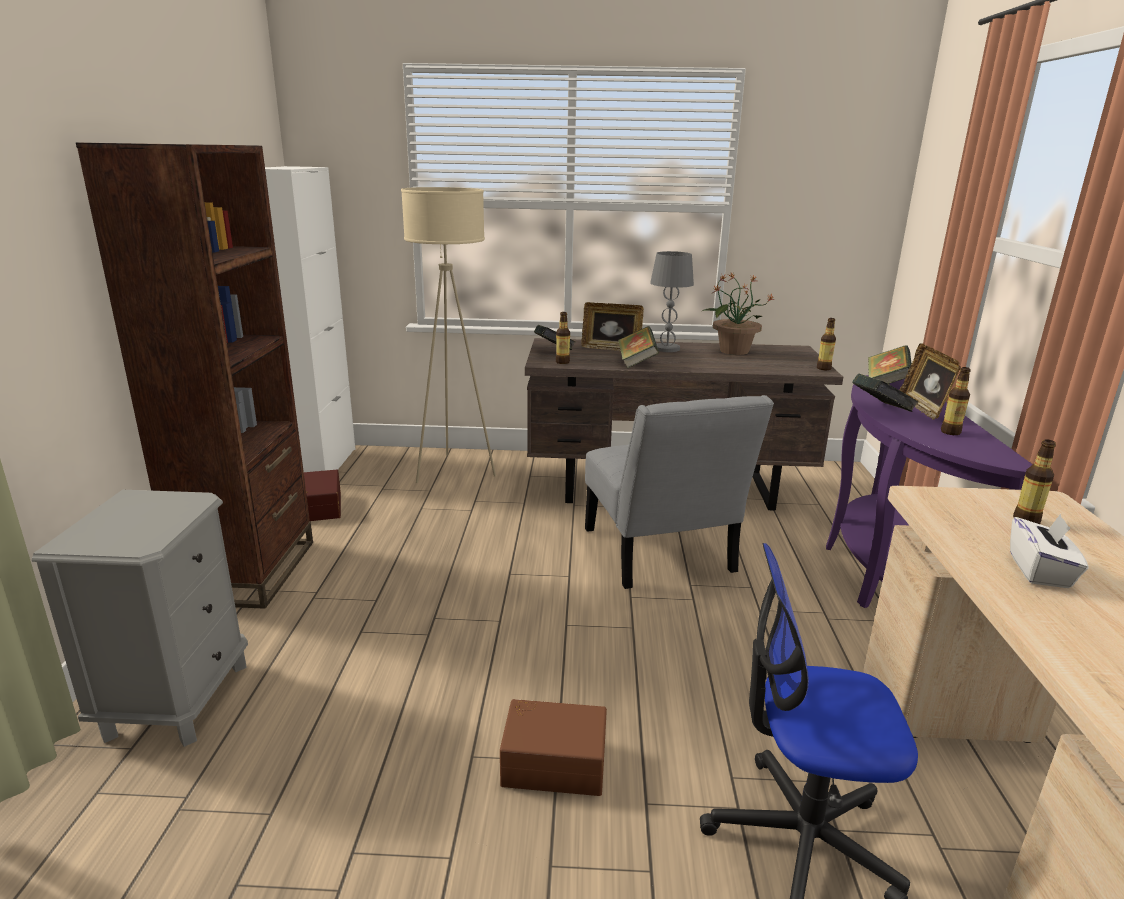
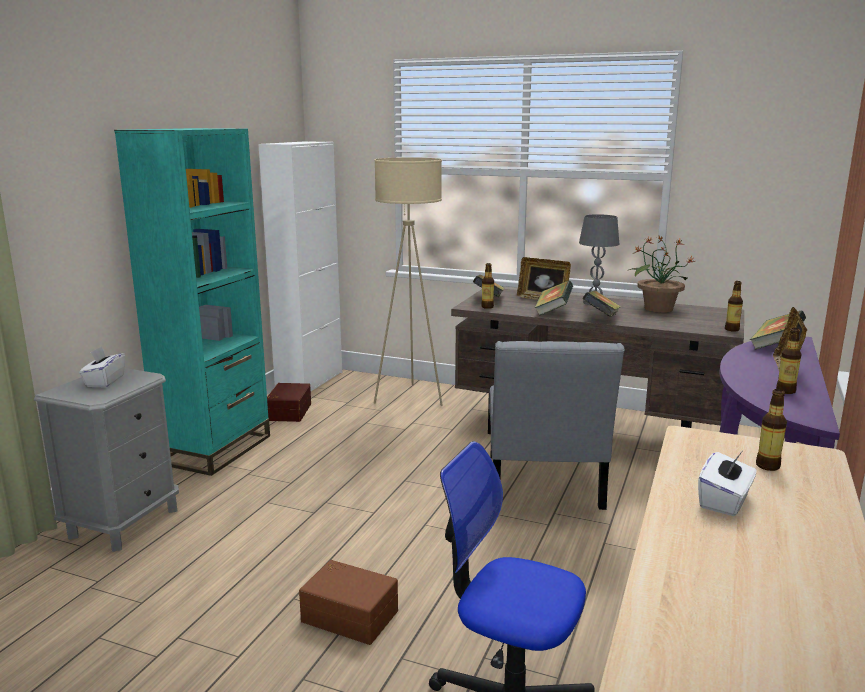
camera: 20 degrees right, 5 degrees down
brown bookcase [76,143,313,609] -> turquoise bookcase [114,128,270,476]
book [853,374,919,412] -> book moved to [583,290,621,317]
none -> white tissue box [79,346,125,387]

